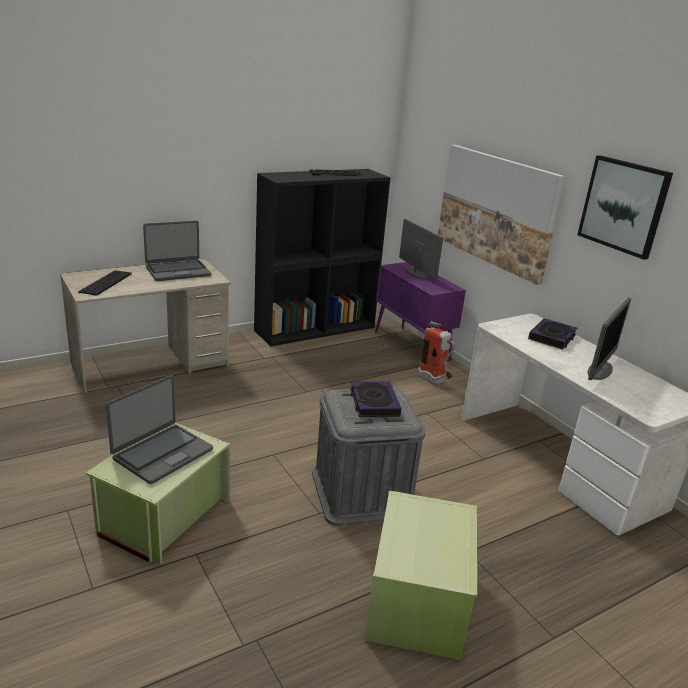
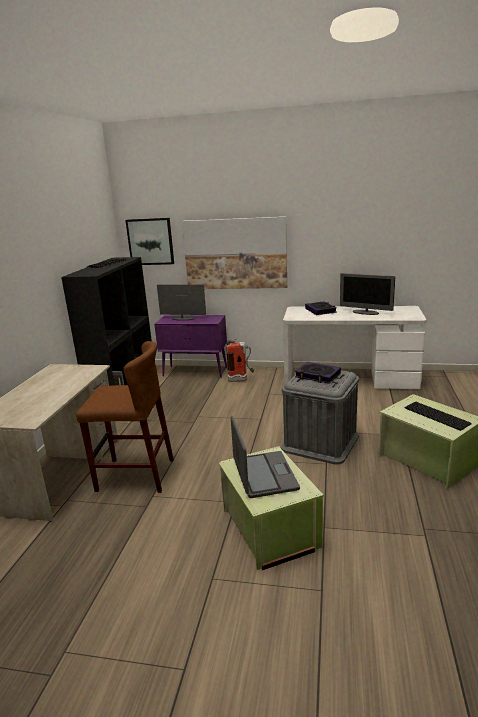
camera: 45 degrees left, 5 degrees down
keyboard [78,270,132,296] -> keyboard moved to [405,402,472,431]
laptop [143,221,211,281] -> none
picture [577,155,673,260] -> picture moved to [125,218,174,265]
monitor [588,298,631,380] -> monitor turned 135 degrees clockwise [340,273,395,315]
none -> brown stool [76,341,174,493]

